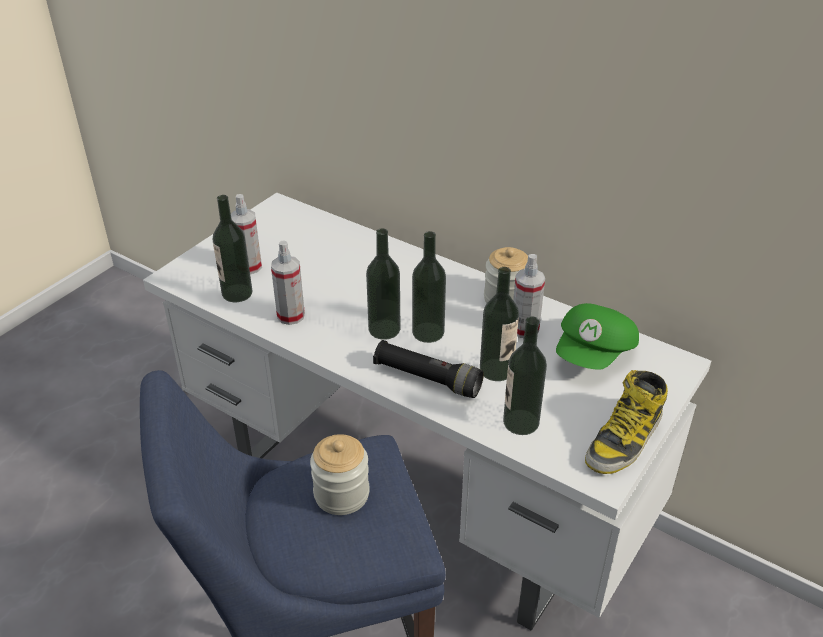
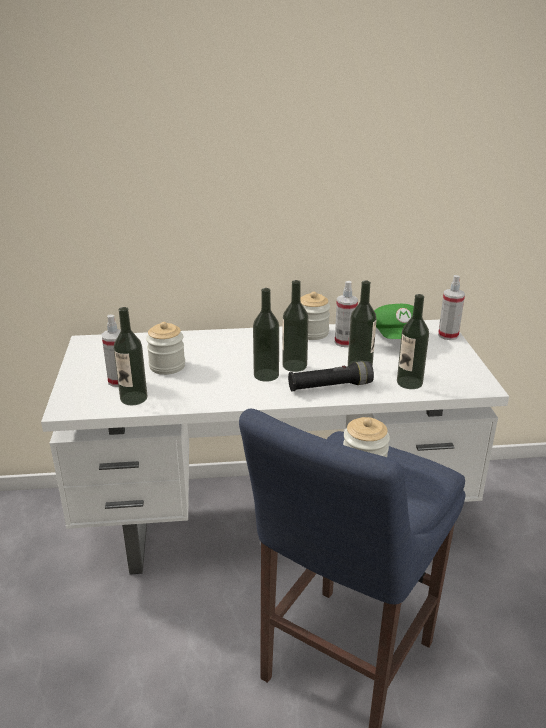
camera: 40 degrees left, 10 degrees down
spray bottle [271,240,305,325] -> spray bottle moved to [438,275,465,340]
boot [585,370,668,474] -> none
none -> jar [146,322,185,375]

